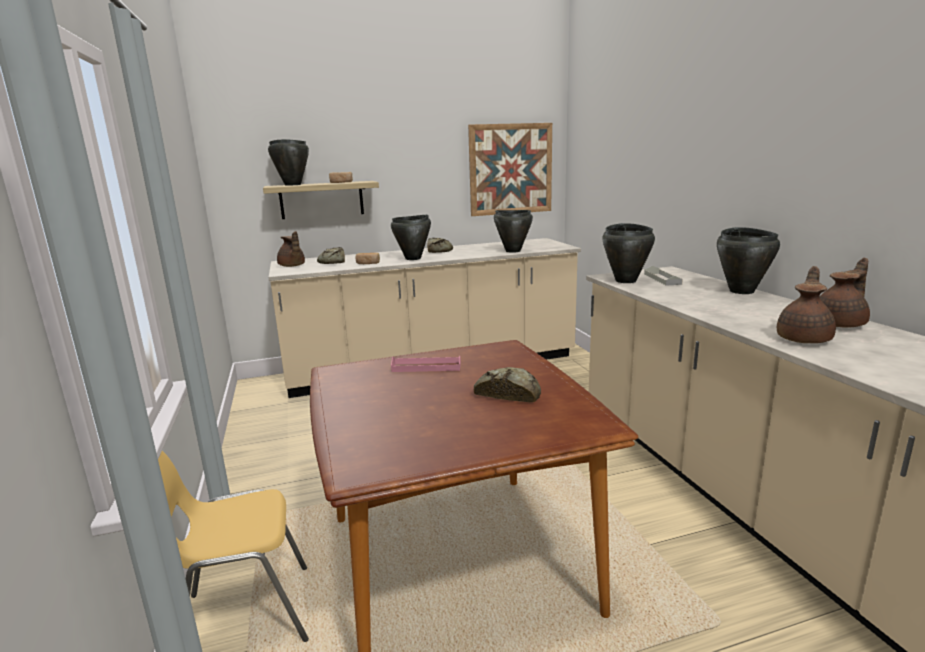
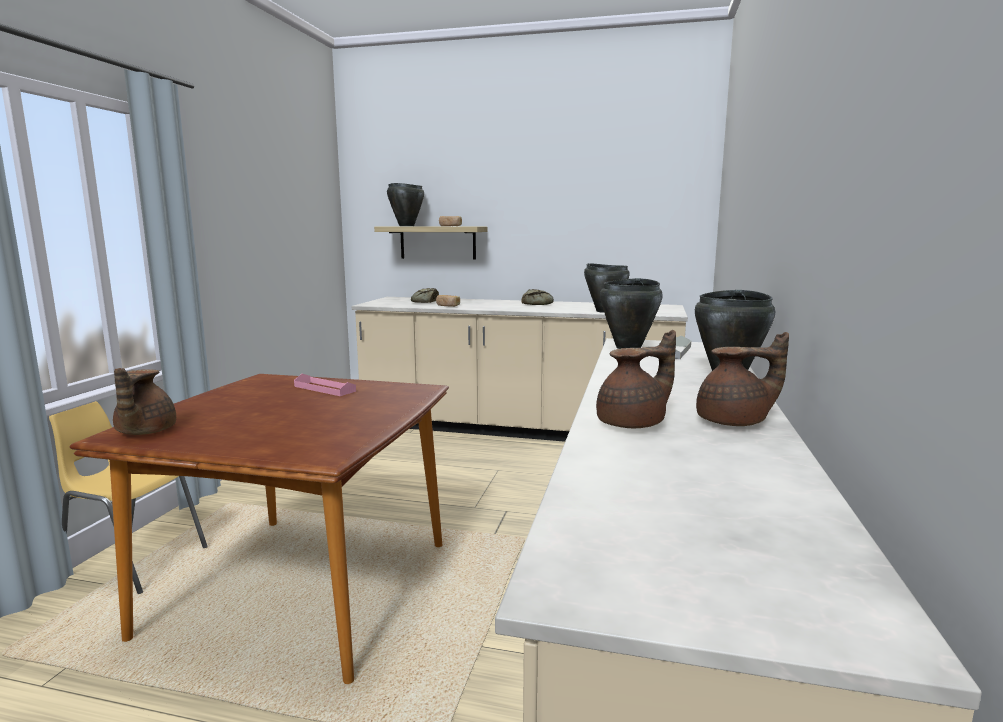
camera: 30 degrees right, 5 degrees down
brown teapot [277,231,305,267] -> brown teapot moved to [113,368,176,435]
black cooking pot [391,215,431,260] -> none
picture [468,123,552,216] -> none
bread [474,367,541,402] -> none

